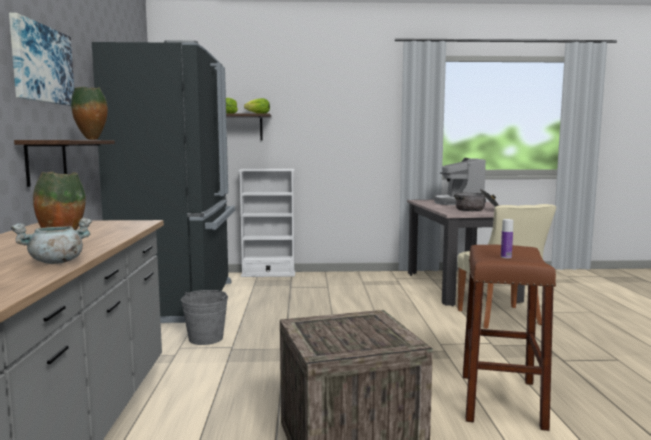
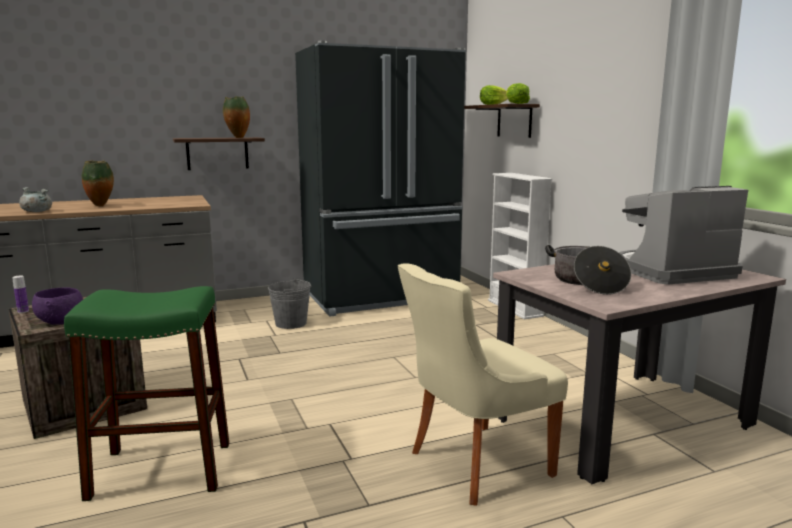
camera: 70 degrees right, 5 degrees up
picture [9,13,74,106] -> none
brown stool [463,245,556,431] -> green stool [64,286,229,501]
bottle [501,219,513,259] -> bottle moved to [12,275,29,313]
none -> purple bowl [32,288,83,325]

